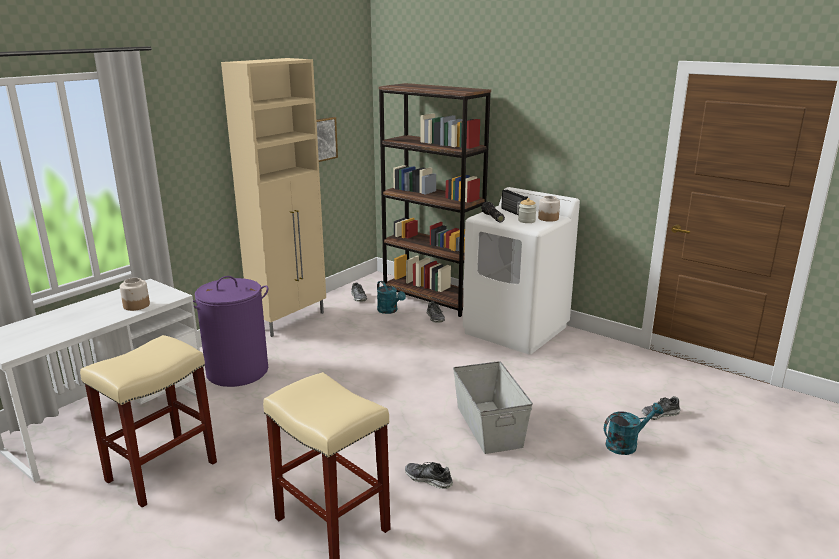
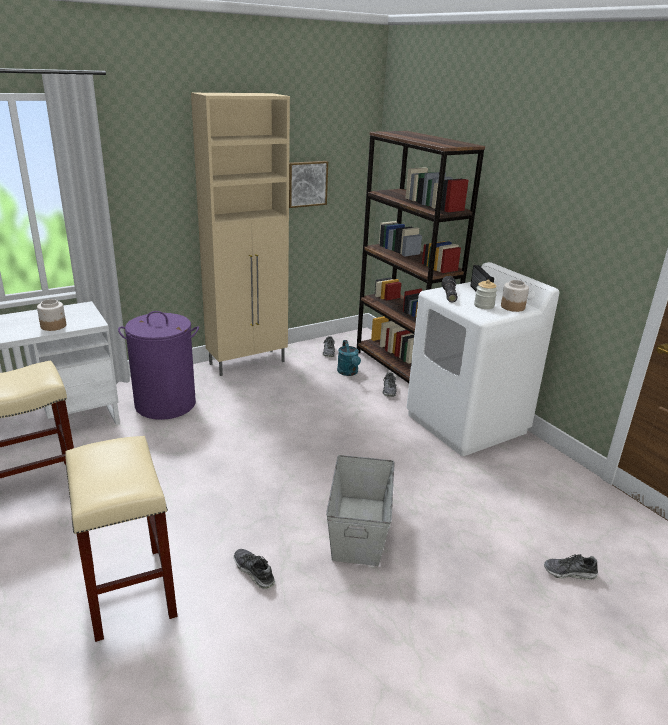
camera: 20 degrees right, 5 degrees up
turquoise watering can [604,403,663,455] -> none

